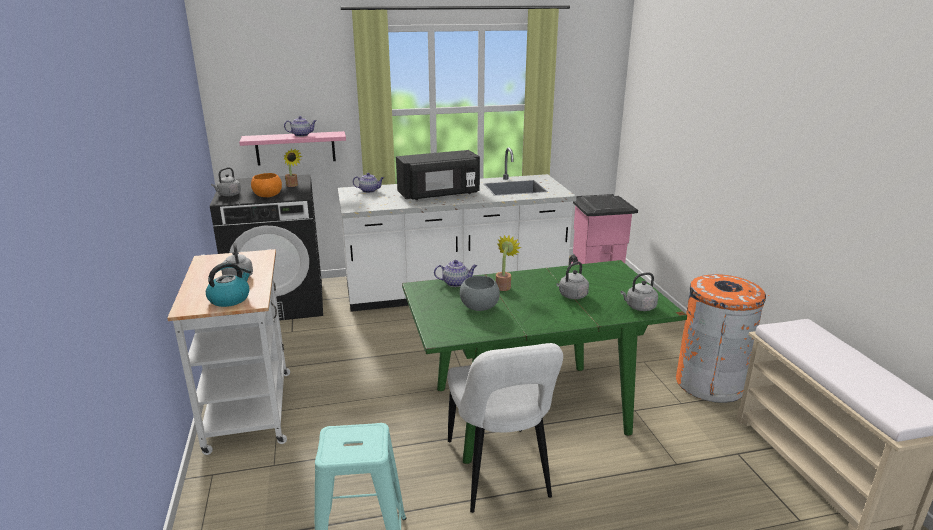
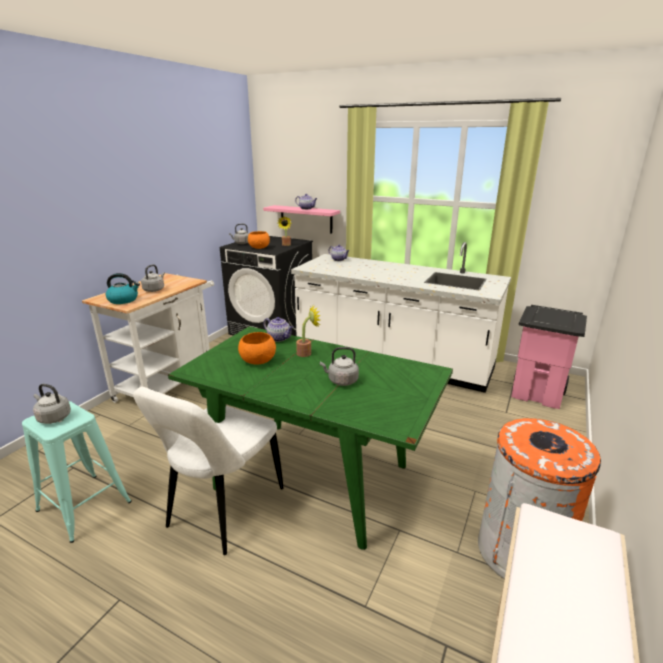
camera: 40 degrees right, 0 degrees up
black microwave [396,150,480,200] -> none
grey bowl [460,276,500,311] -> orange bowl [238,332,276,365]
grey kettle [620,272,658,311] -> grey kettle moved to [33,384,71,424]

